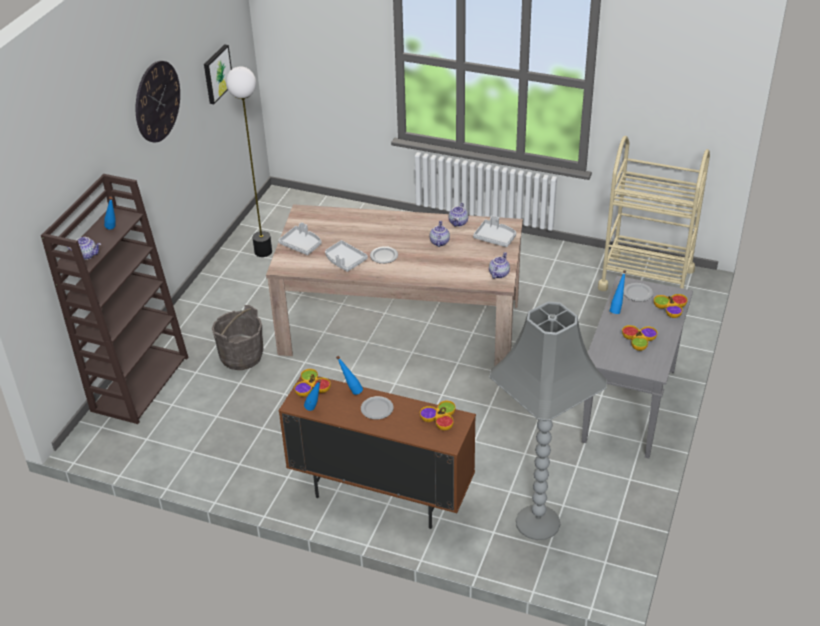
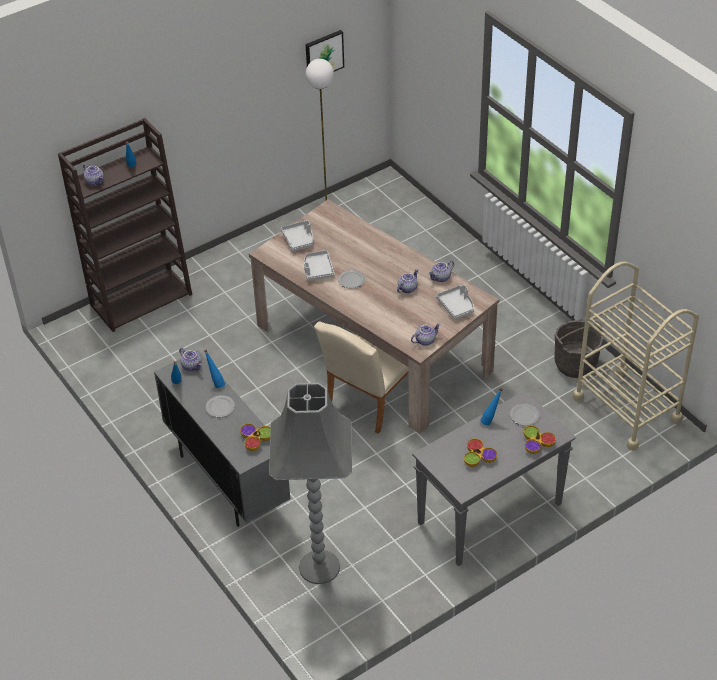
camera: 35 degrees right, 5 degrees up
wall clock [136,61,180,142] -> none
grey bucket [212,305,264,370] -> grey bucket moved to [554,320,604,378]
brown cabinet [279,376,476,529] -> grey cabinet [154,350,291,527]
bowl [294,369,331,397] -> teapot [179,348,201,371]
none -> beige chair [314,321,409,434]

